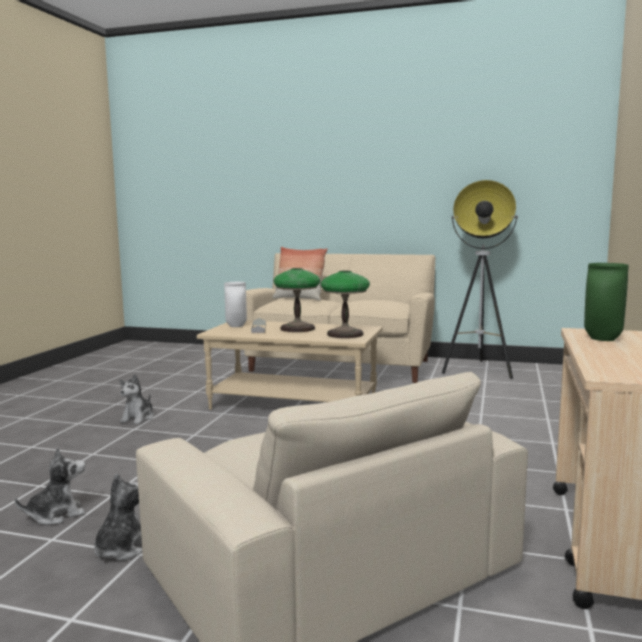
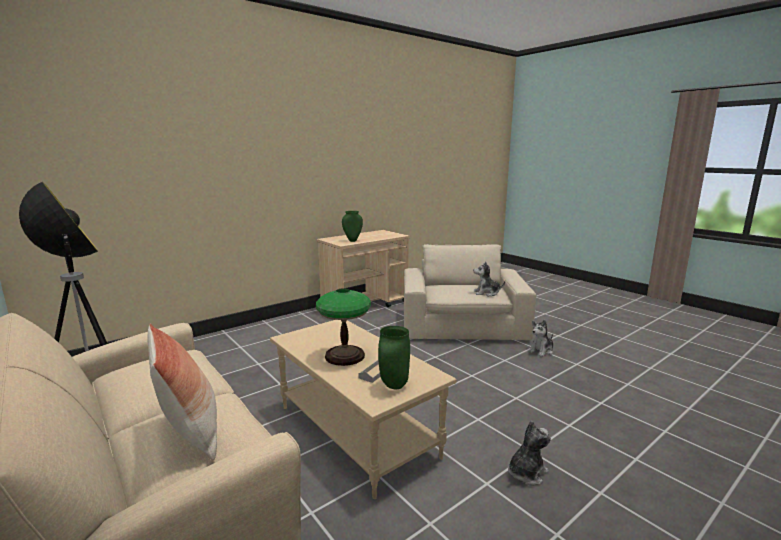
camera: 145 degrees left, 5 degrees up
plush toy [15,447,85,525] -> plush toy moved to [473,262,505,296]
white vase [224,282,247,327] -> green vase [378,326,410,389]
table lamp [320,271,370,338] -> none

